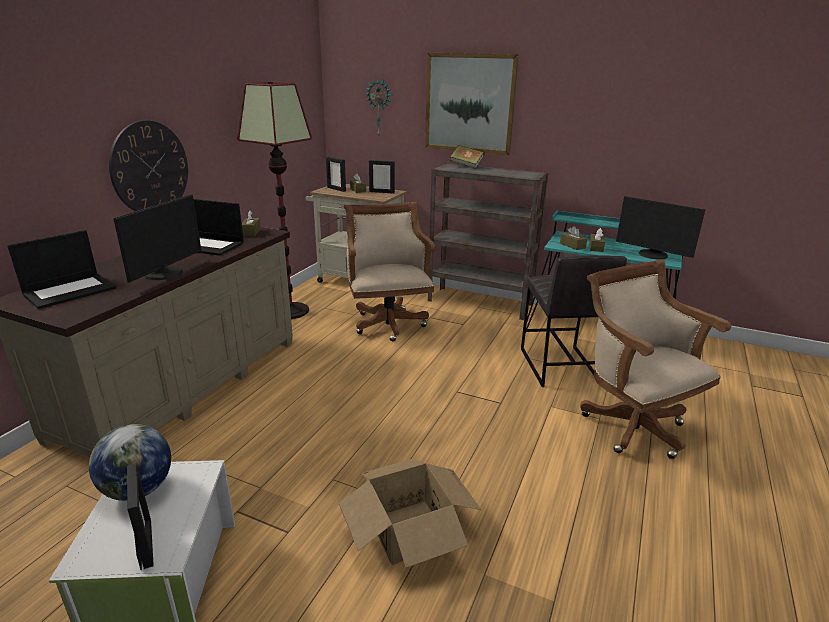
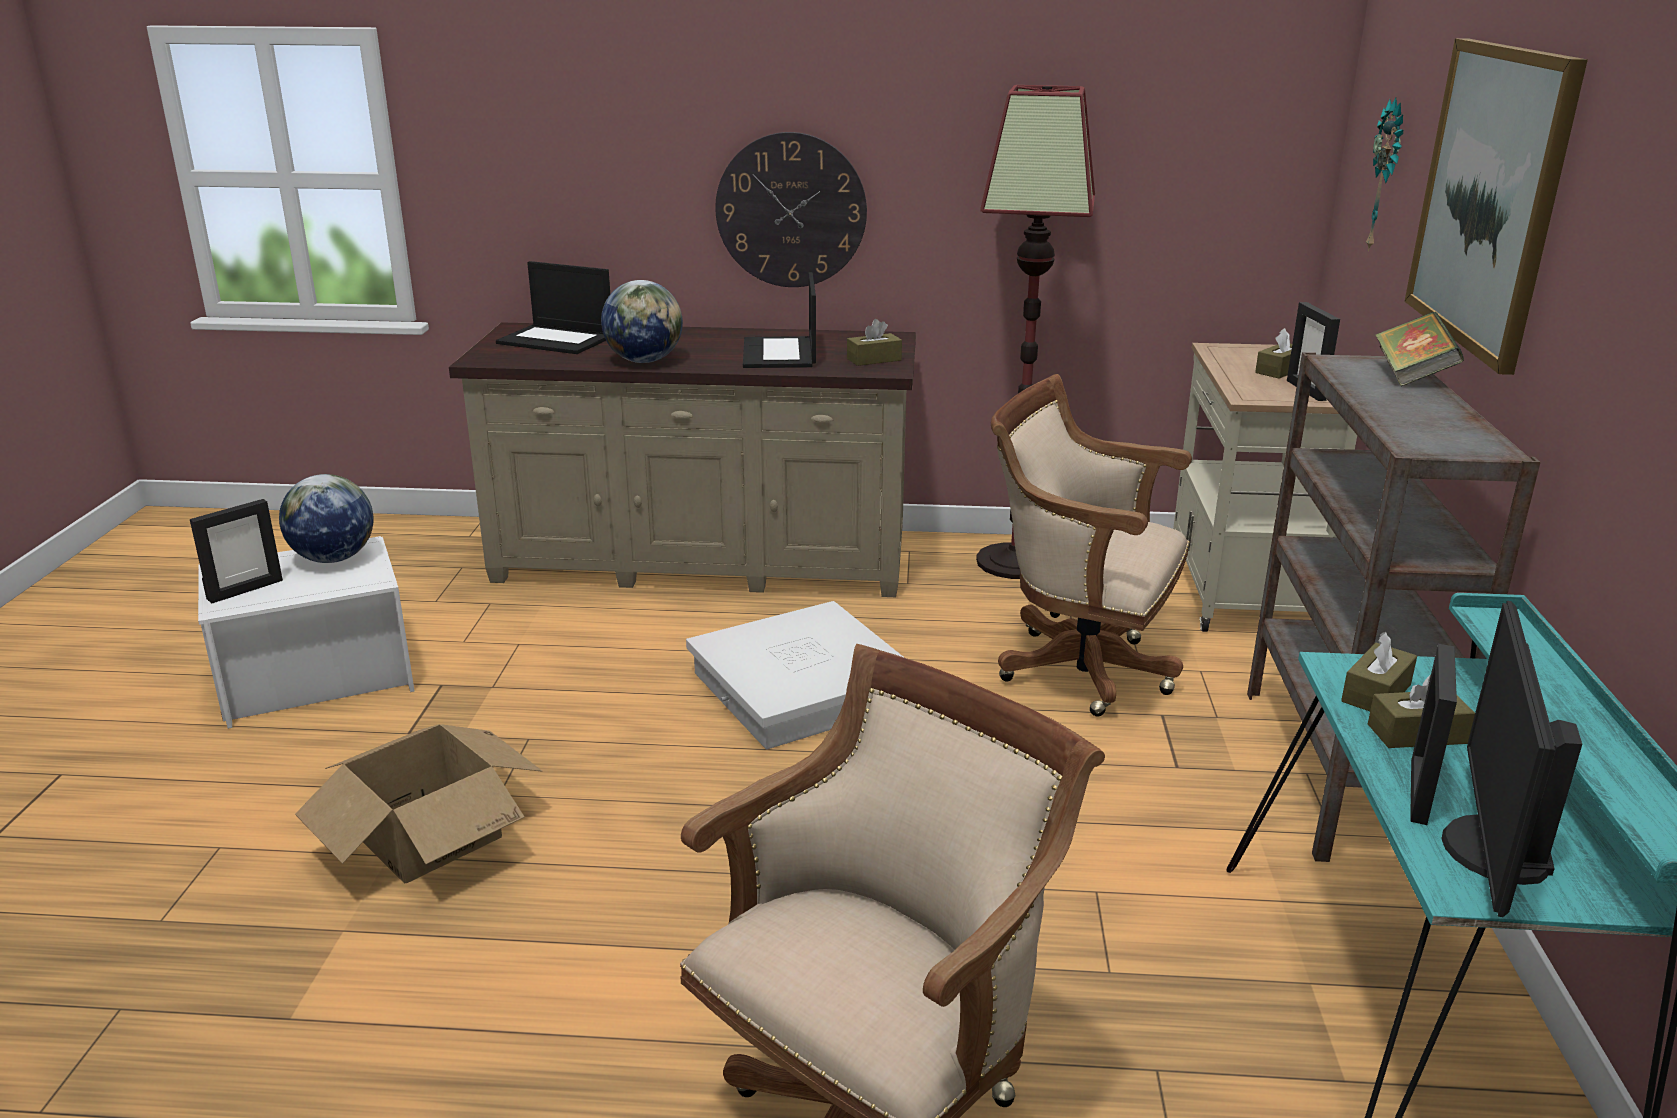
camera: 70 degrees right, 0 degrees up
monitor [113,194,201,283] -> globe [601,280,683,363]
picture frame [326,157,346,192] -> picture frame moved to [1410,644,1457,825]
office chair [344,202,435,341] -> office chair turned 120 degrees counterclockwise [991,374,1192,717]
grey stool [521,255,627,387] -> none
none -> white storage box [686,601,903,749]

